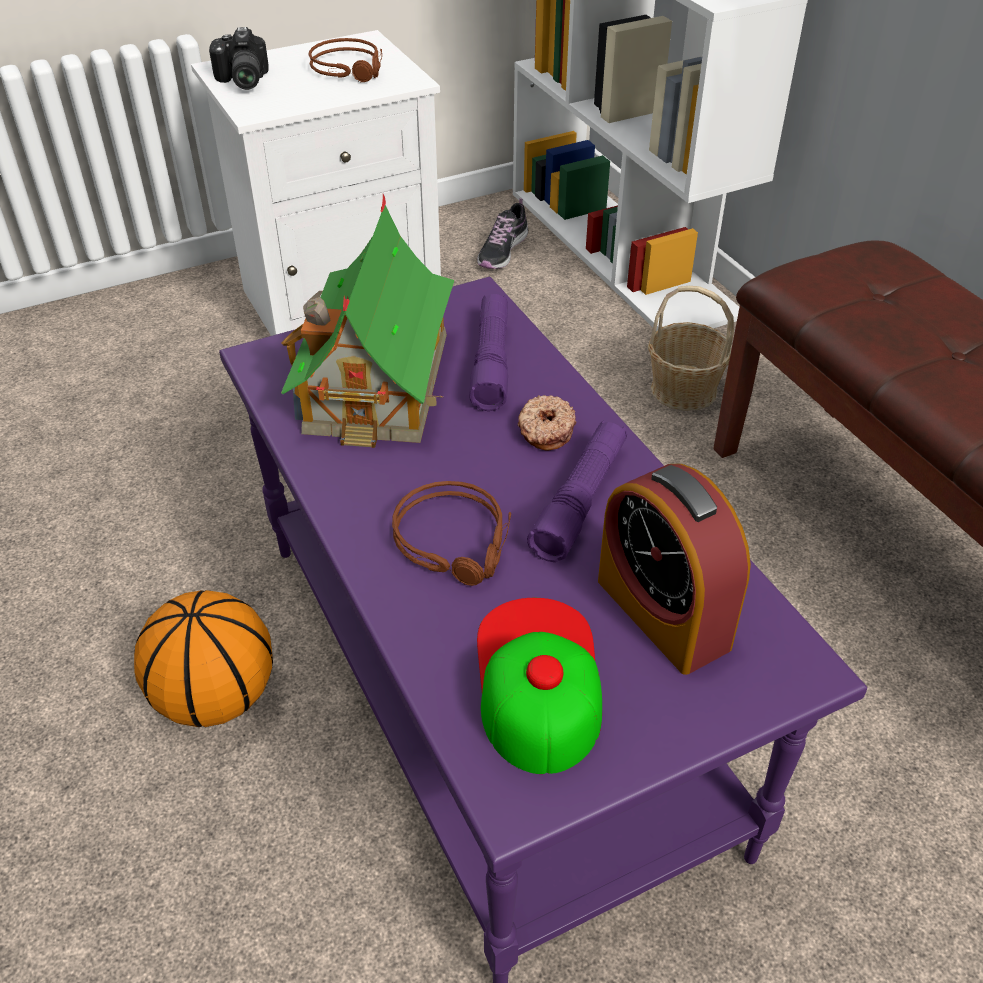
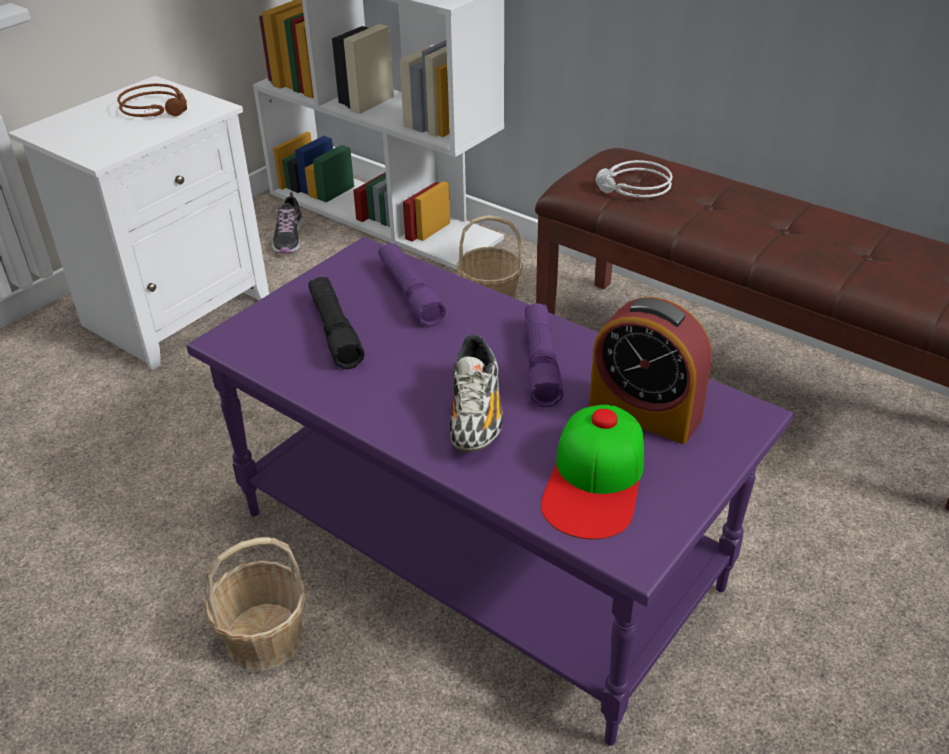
camera: 25 degrees left, 5 degrees down
basketball [134,590,273,727] -> basket [204,537,306,671]
camera [209,27,269,90] -> none
toy house [281,194,454,448] -> black flashlight [308,277,365,369]
brown headphones [392,481,511,586] -> shoe [450,335,503,452]
cap [477,598,602,774] -> cap turned 135 degrees counterclockwise [541,405,644,539]
donut [518,395,576,450] -> none
none -> grey headphones [596,160,673,198]

